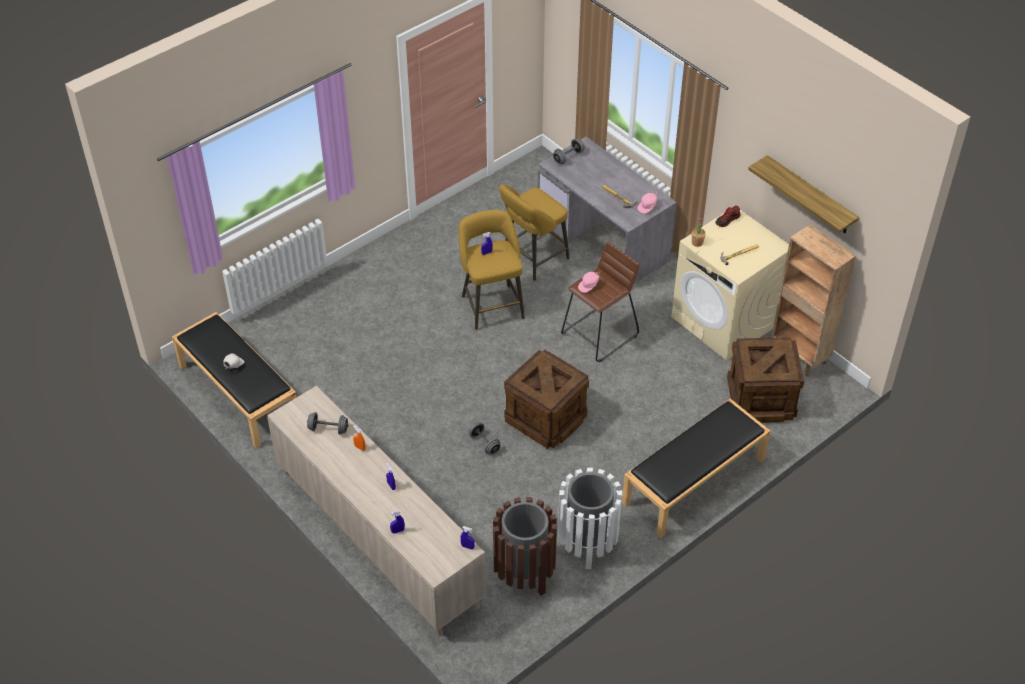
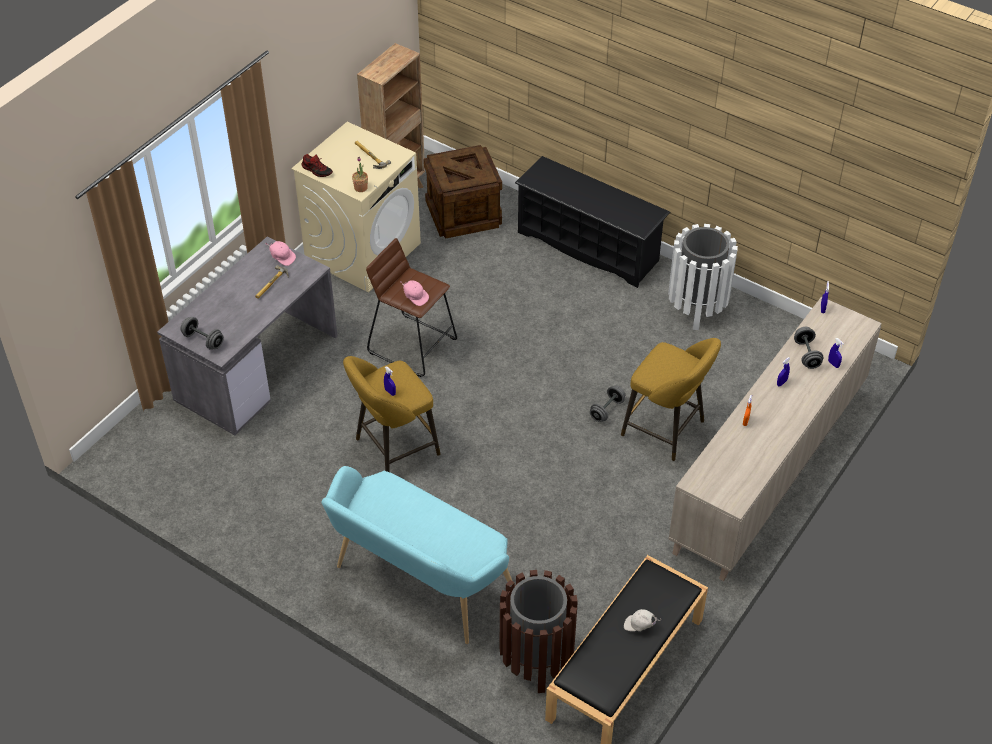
camera: 105 degrees left, 0 degrees up
grey dumbbell [307,412,348,435] -> grey dumbbell moved to [794,327,823,369]
brown trash can [493,497,557,596] -> brown trash can moved to [500,570,578,693]
yellow stool [499,184,570,281] -> yellow stool moved to [621,338,721,461]
crate [504,350,589,449] -> none
black bench [622,399,770,537] -> black shoe rack [515,156,670,288]
shelf [748,155,859,233] -> none
none -> turquoise bench [322,466,512,644]

